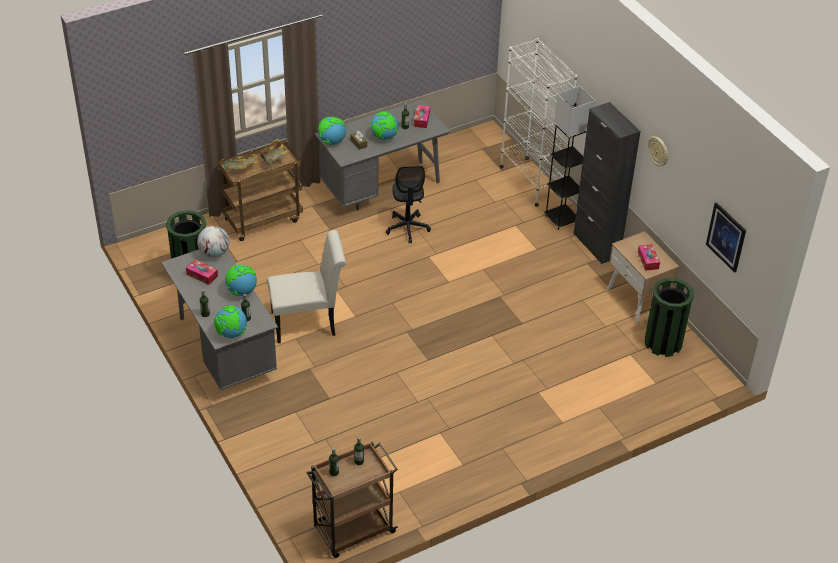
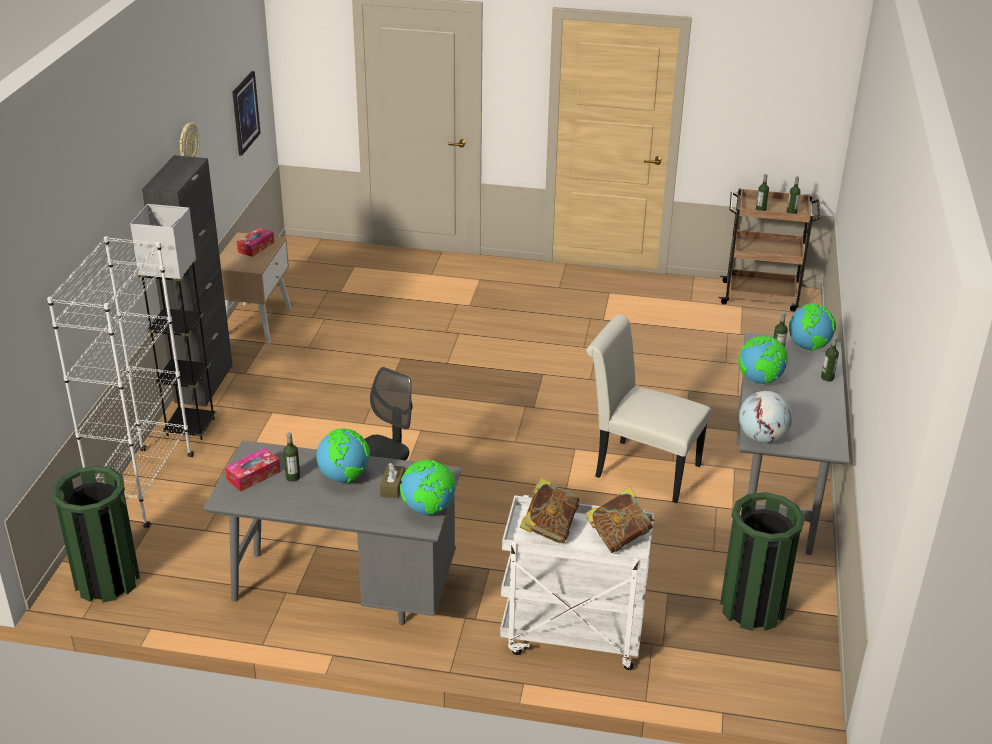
camera: 140 degrees left, 10 degrees down
tissue box [186,259,218,285] -> none
brown cart [218,140,303,241] -> white cart [500,495,654,670]
green trash can [644,278,694,357] -> green trash can moved to [52,466,140,603]

